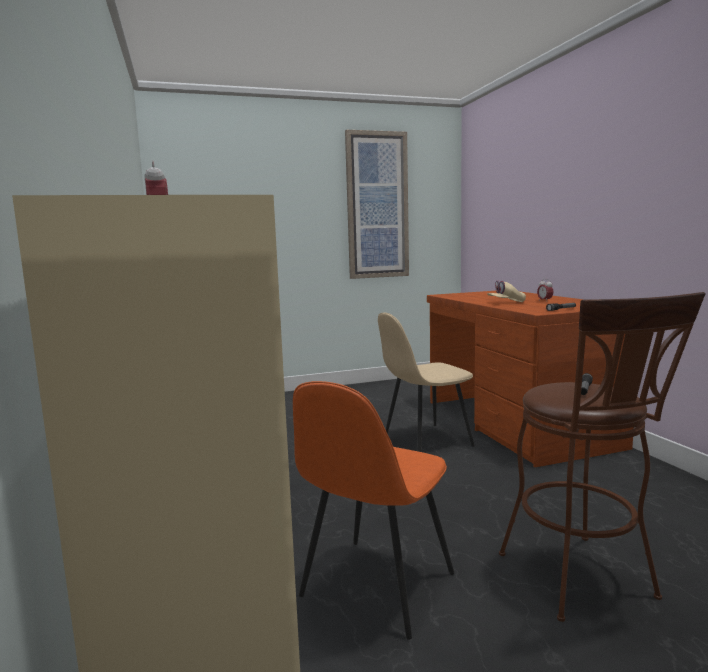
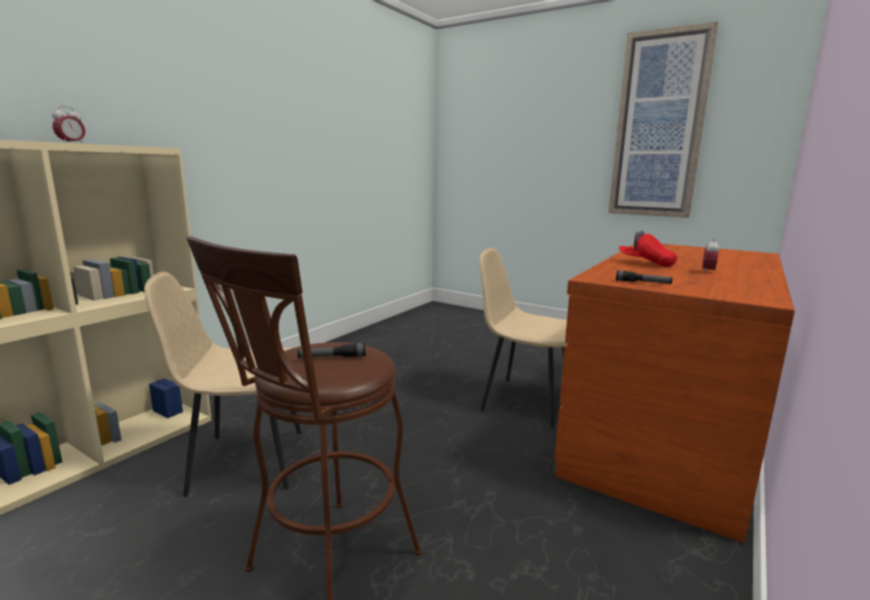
camera: 50 degrees right, 5 degrees up
orange chair [293,381,454,640] -> beige chair [144,272,301,497]
beige cap [487,280,526,302] -> red cap [619,231,677,267]

